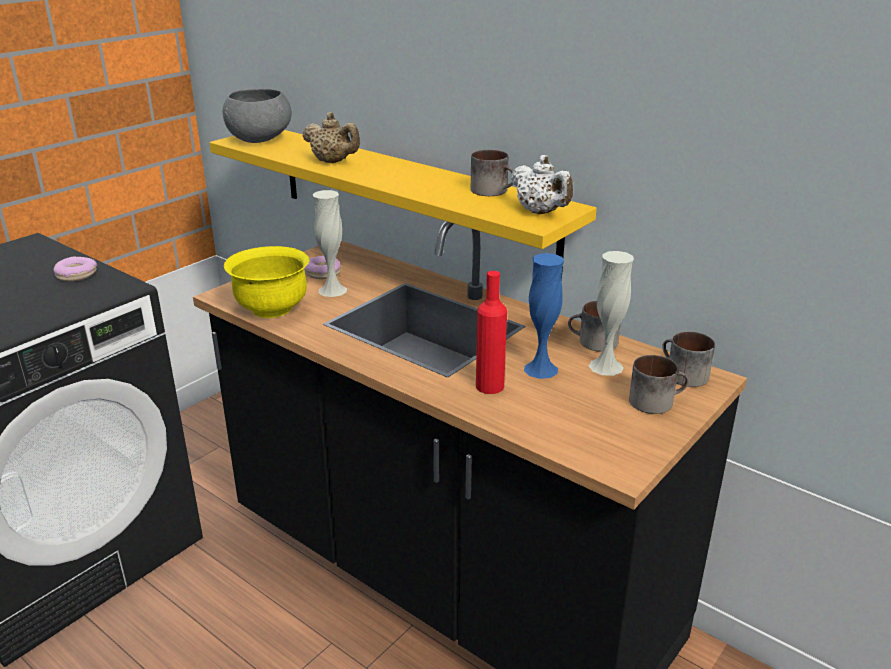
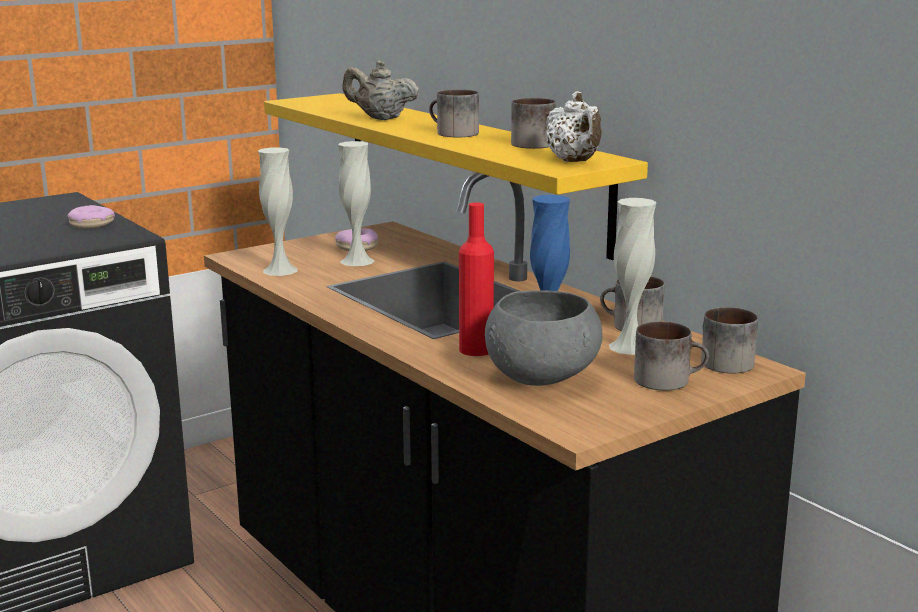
camera: 15 degrees right, 10 degrees down
grey bowl [223,89,292,143] -> grey bowl moved to [485,290,603,386]
yellow bowl [224,246,309,318] -> white vase [258,147,298,276]
beige teapot [303,112,360,163] -> beige teapot turned 150 degrees clockwise [342,60,419,120]
none -> mug [429,90,479,137]

